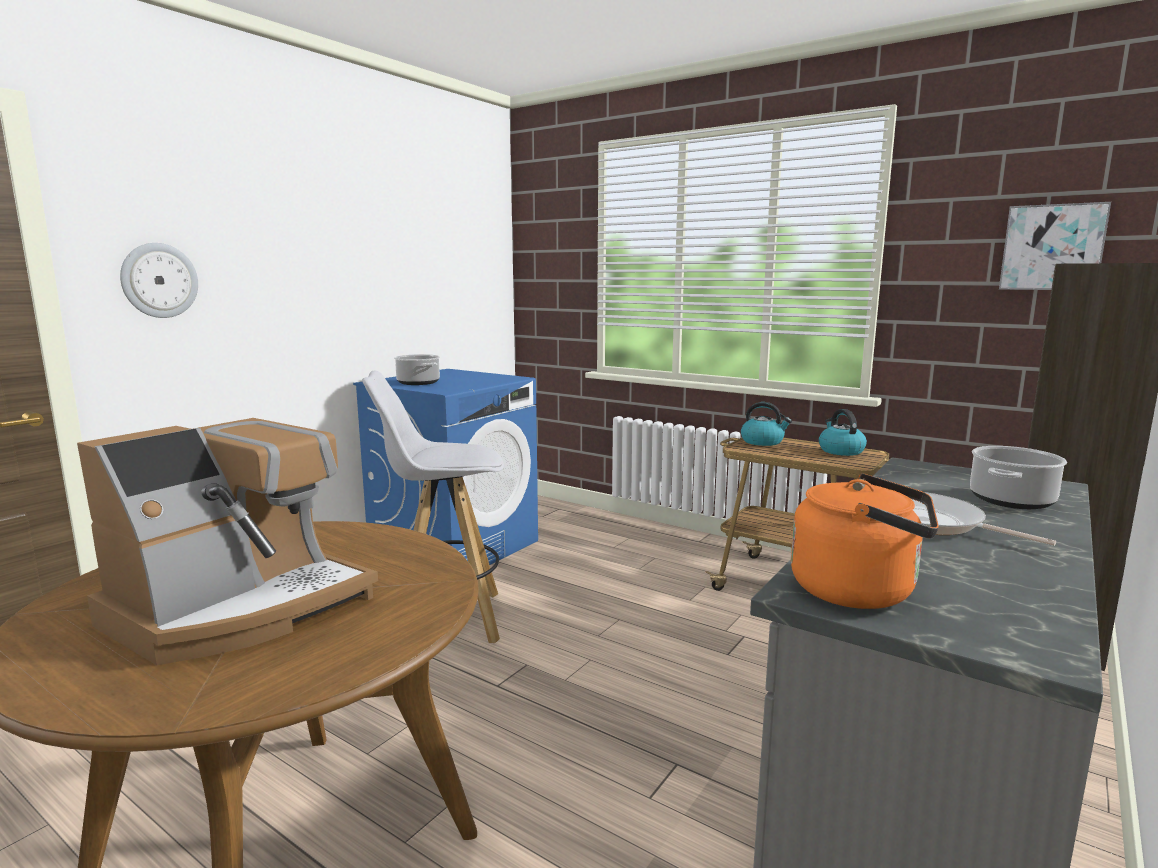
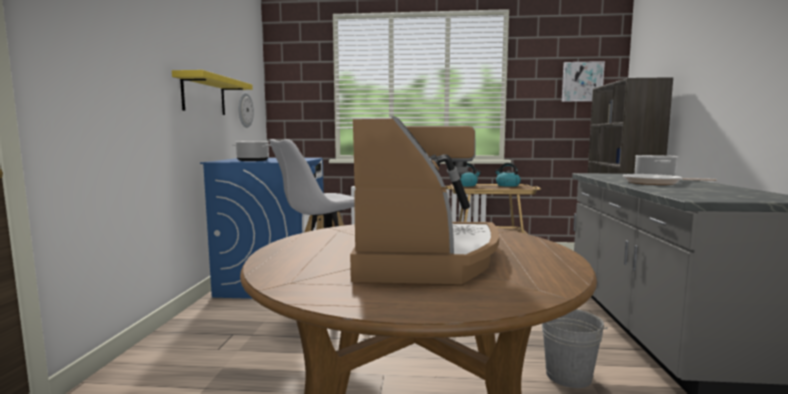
camera: 30 degrees left, 5 degrees down
wall clock [120,243,198,318] -> wall clock moved to [238,92,254,128]
orange kettle [791,473,939,609] -> none
none -> yellow shelf [172,70,253,115]
none -> grey bucket [542,309,608,388]

